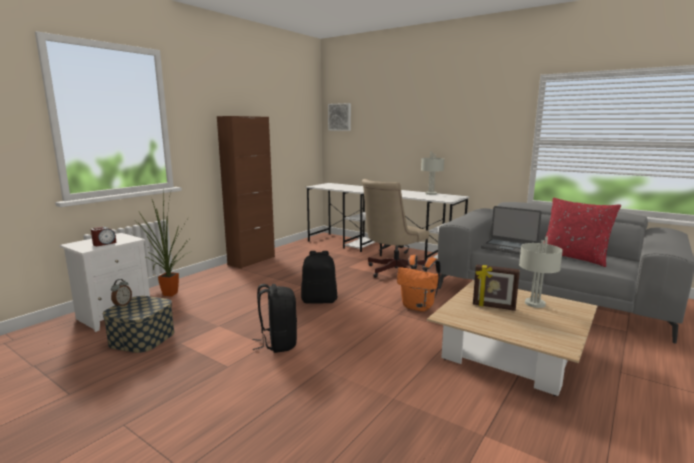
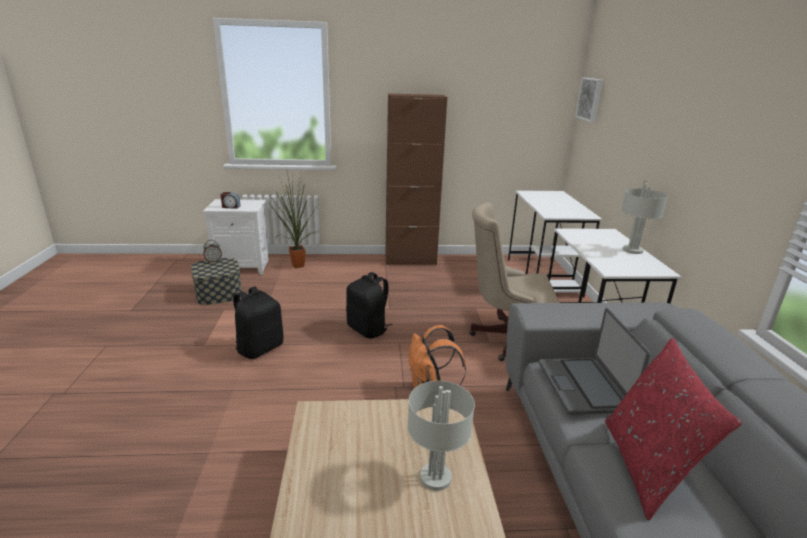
camera: 50 degrees right, 10 degrees up
picture frame [473,264,520,311] -> none

